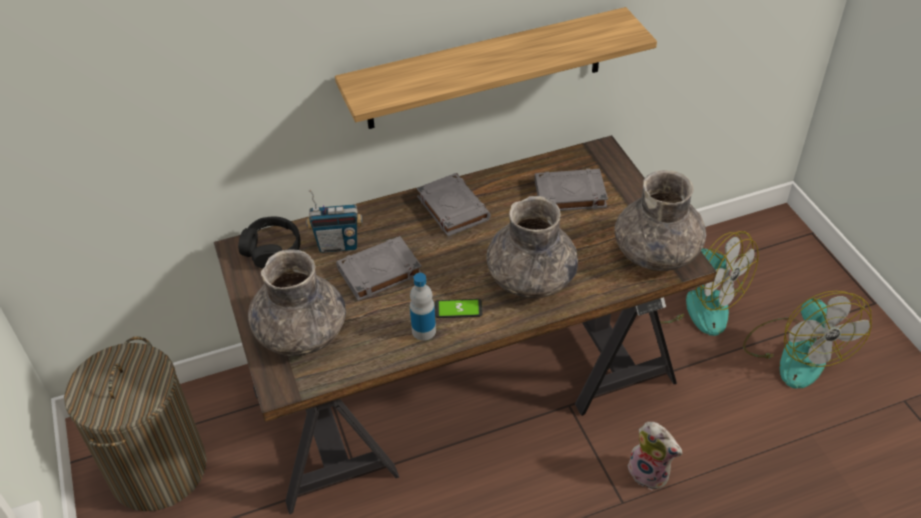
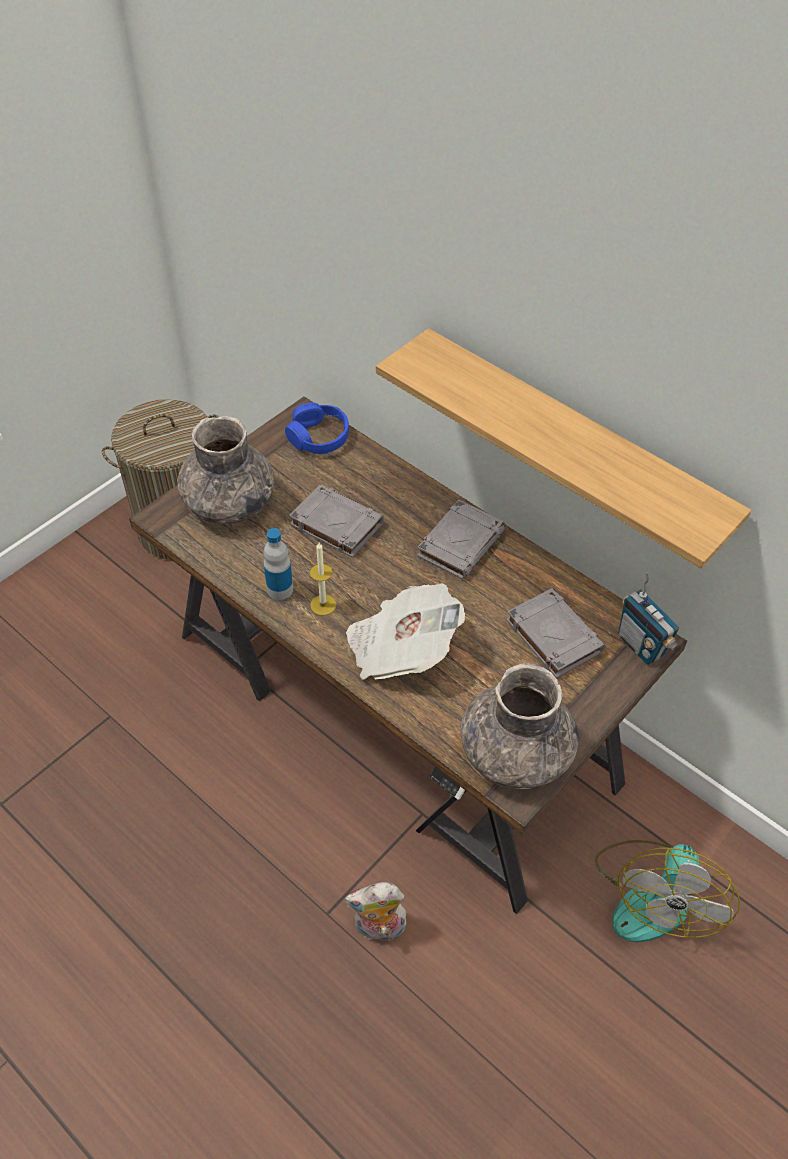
camera: 60 degrees right, 5 degrees up
black headphones [238,216,301,268] -> blue headphones [285,402,349,454]
radio [306,190,362,253] -> radio moved to [618,572,679,665]
phone [435,299,482,318] -> candle [310,543,336,616]
grey vase [486,196,578,298] -> newspaper [346,584,465,680]
plush toy [628,422,682,490] -> plush toy turned 75 degrees clockwise [345,882,407,941]
fan [743,291,872,389] -> none

